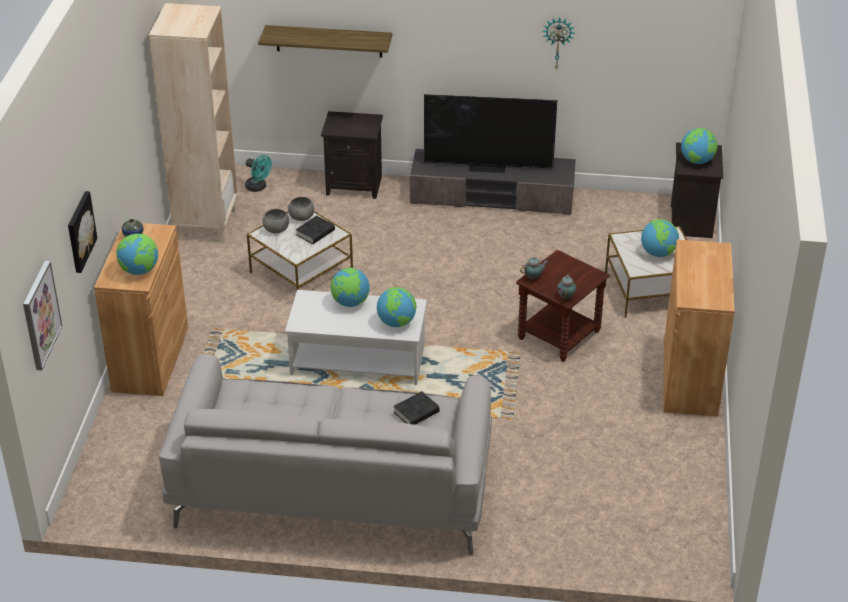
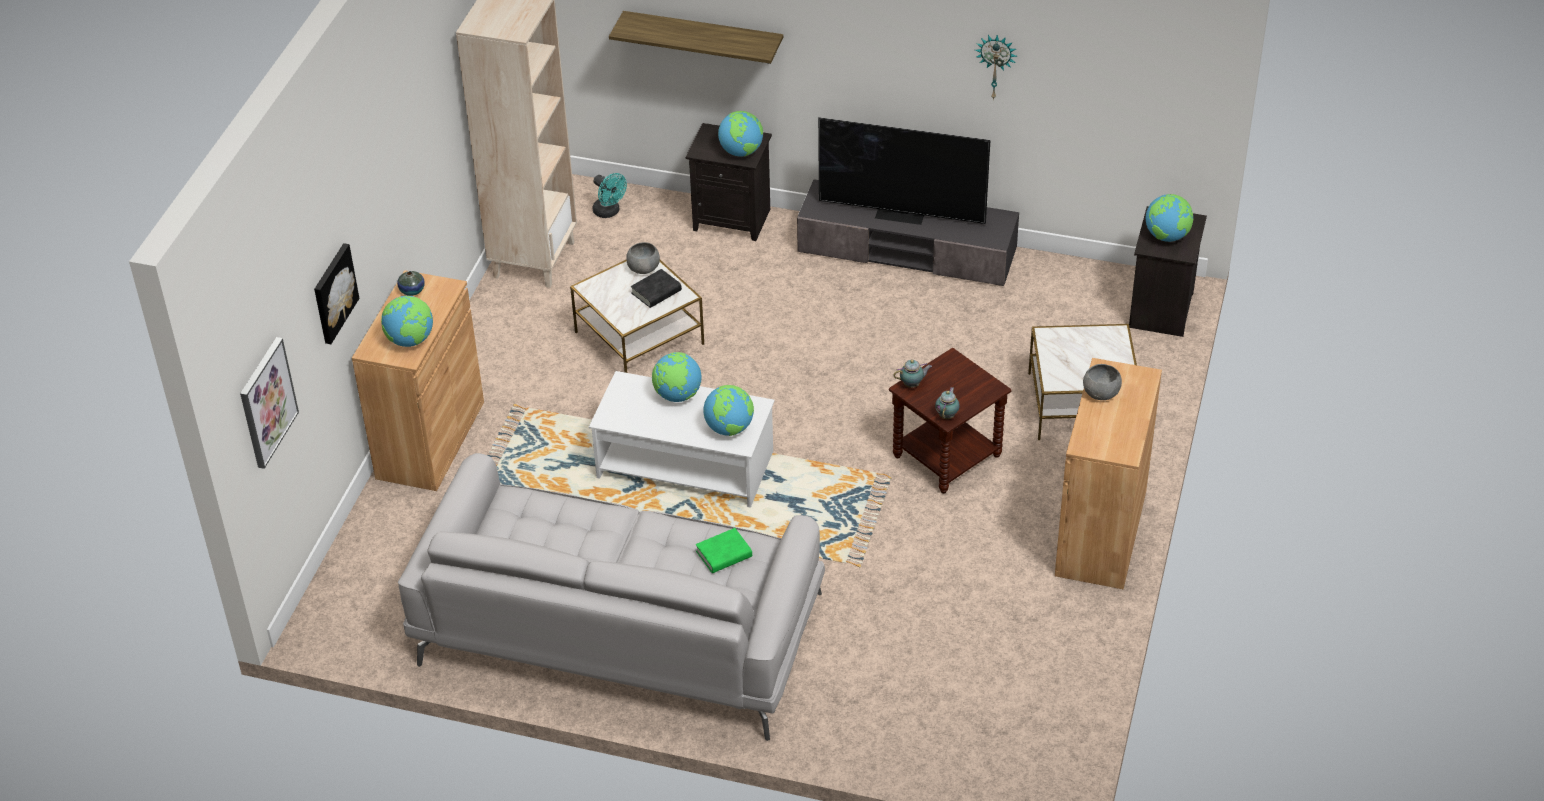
camera: 10 degrees right, 5 degrees up
grey bowl [263,209,289,233] -> grey bowl moved to [1083,364,1122,400]
black book [393,391,440,425] -> green book [696,528,752,573]
globe [641,219,679,257] -> globe moved to [718,111,763,157]

